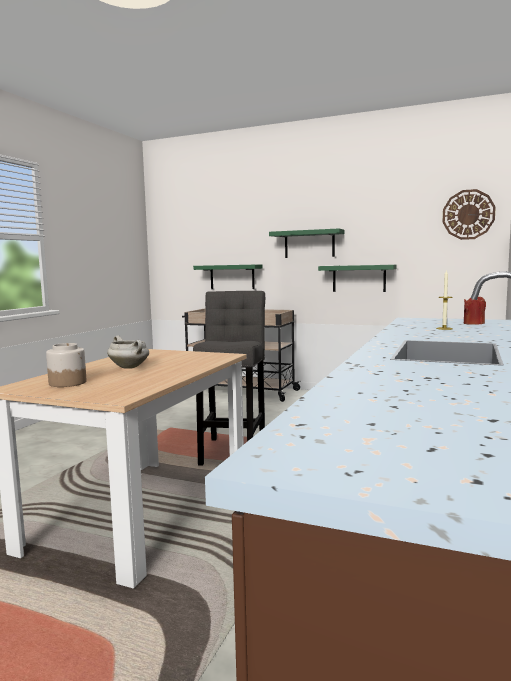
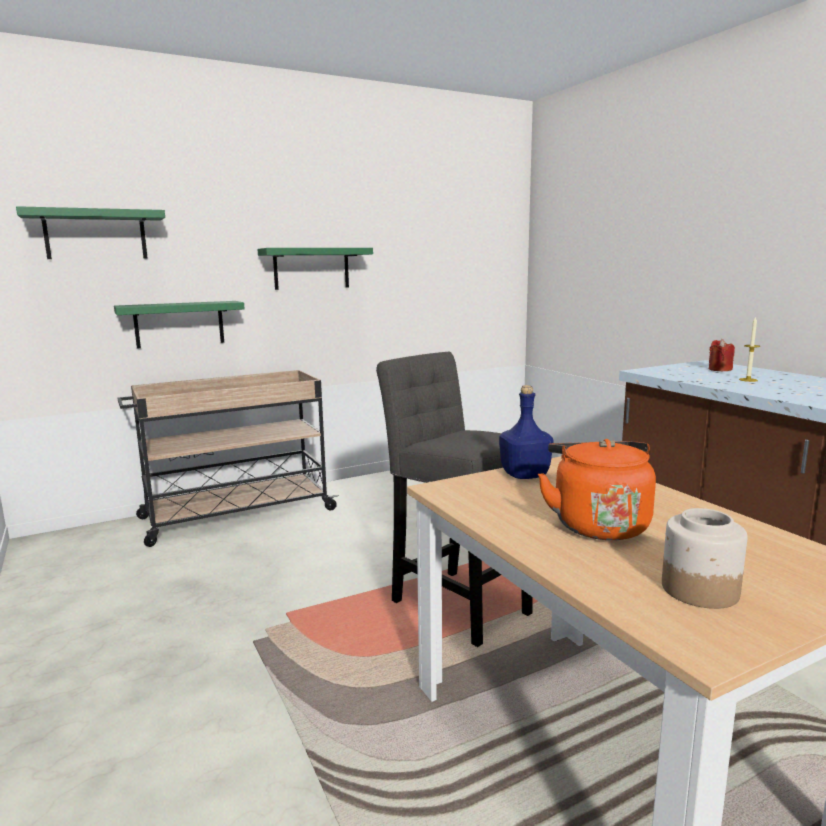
camera: 50 degrees left, 5 degrees up
white cooking pot [107,335,149,369] -> orange kettle [538,439,656,540]
green shelf [318,265,397,292] -> green shelf moved to [16,206,165,259]
wall clock [442,189,496,240] -> none
none -> blue bottle [499,385,554,479]

